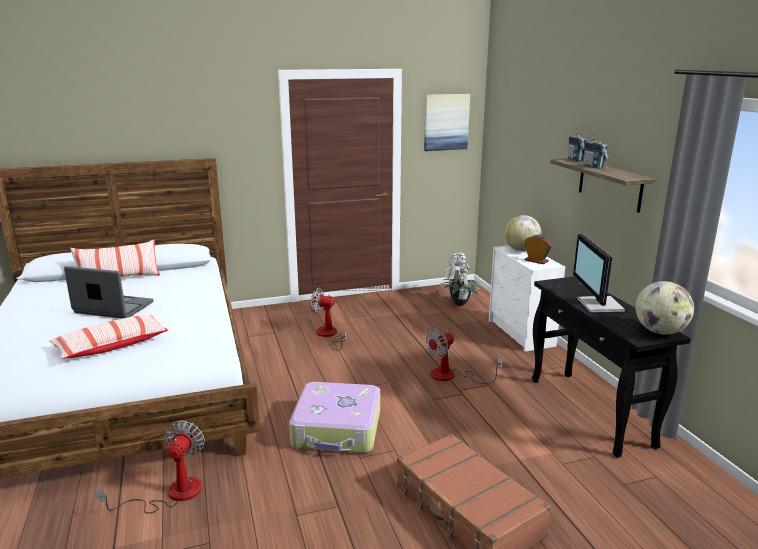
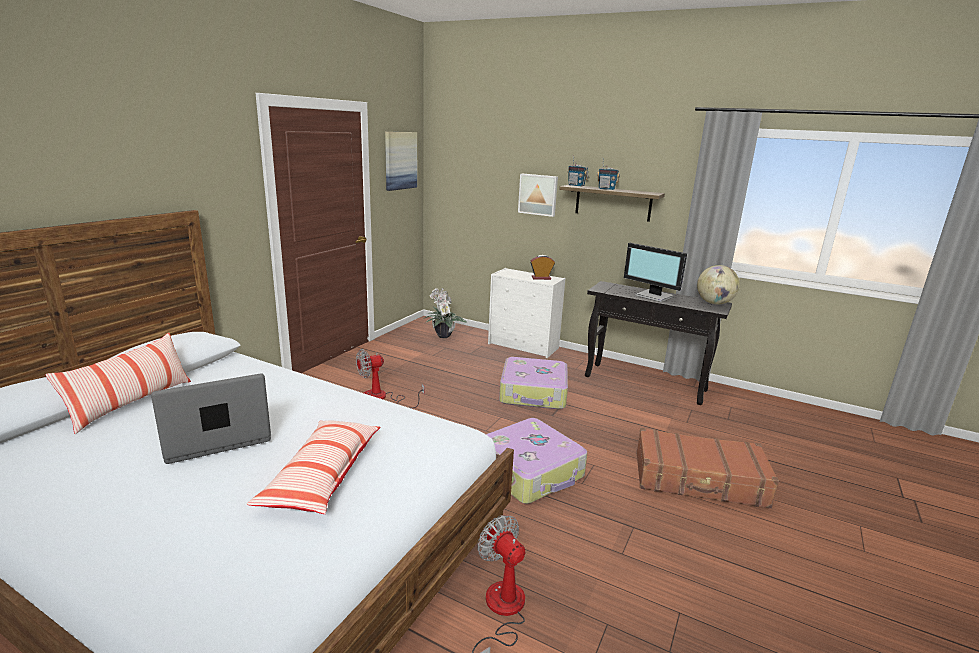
camera: 45 degrees left, 0 degrees up
fan [425,328,503,384] -> suitcase [499,357,568,409]
globe [504,215,541,251] -> none
none -> picture [518,174,558,217]

